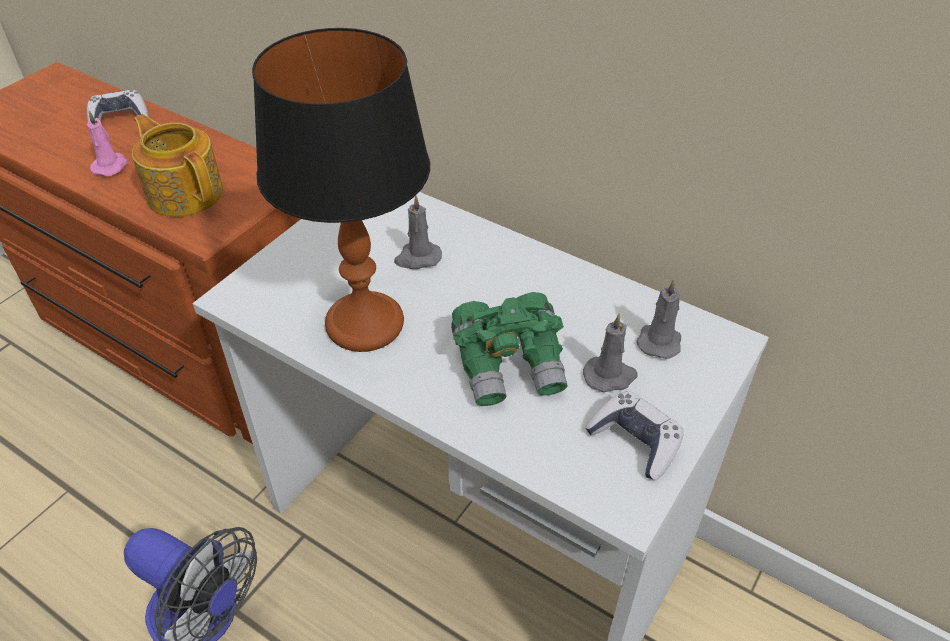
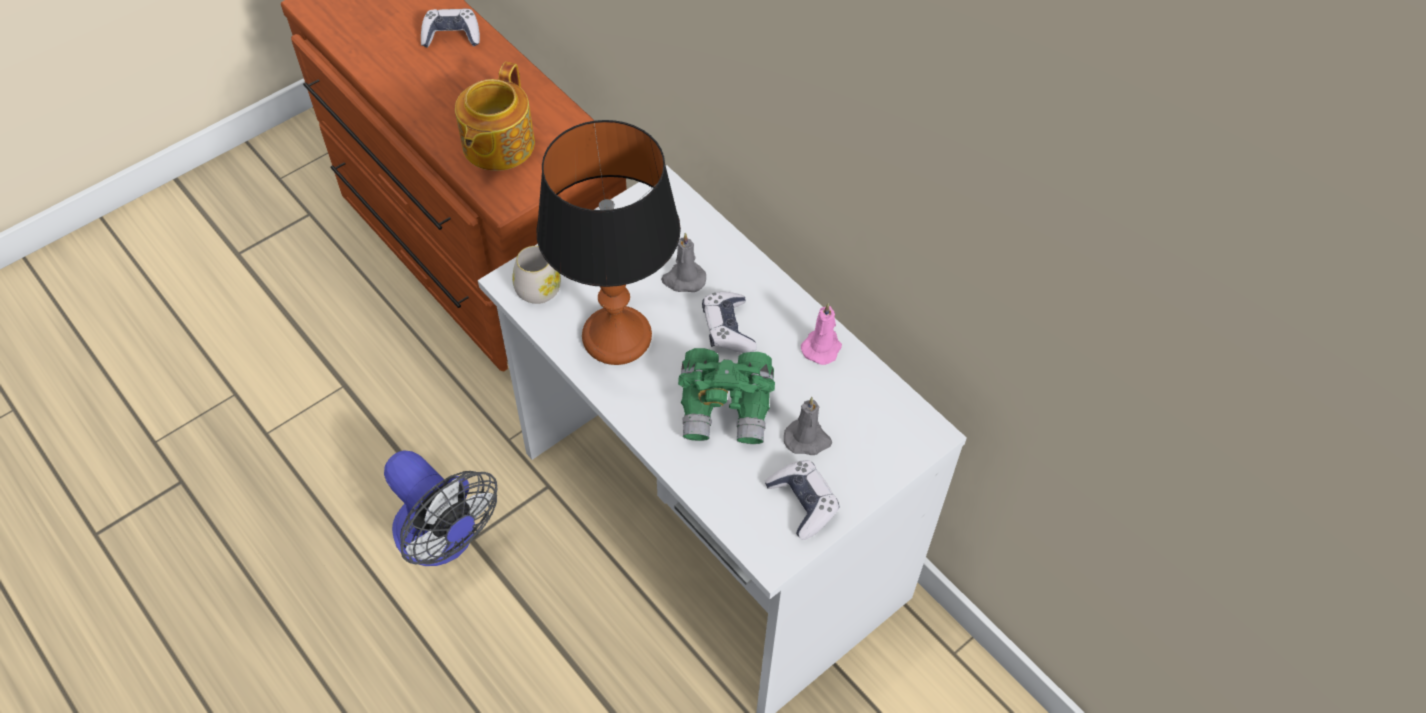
camera: 15 degrees right, 10 degrees up
pink candle [87,110,128,176] -> pink candle moved to [801,303,842,365]
teapot [132,114,223,217] -> teapot turned 135 degrees counterclockwise [455,62,535,171]
grey candle [636,279,681,359] -> none
none -> white mug [512,246,561,304]
none -> game controller [702,292,757,353]

